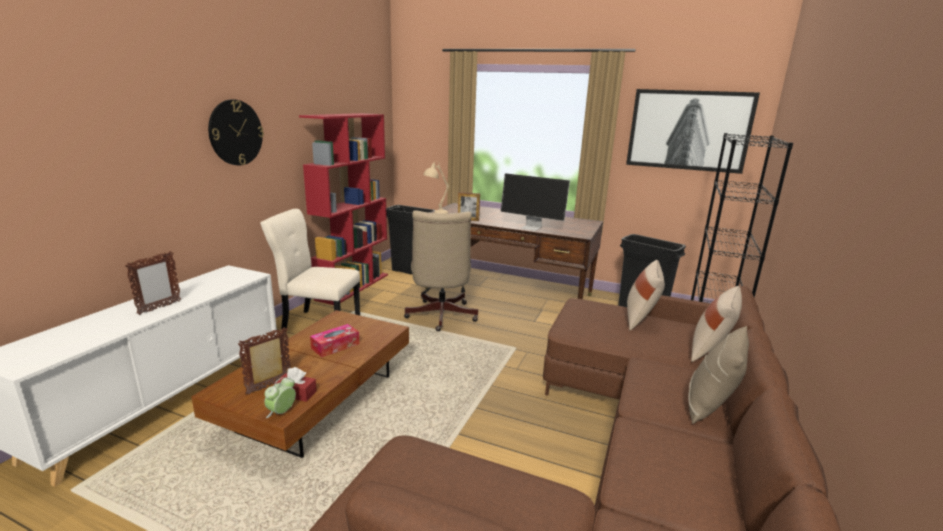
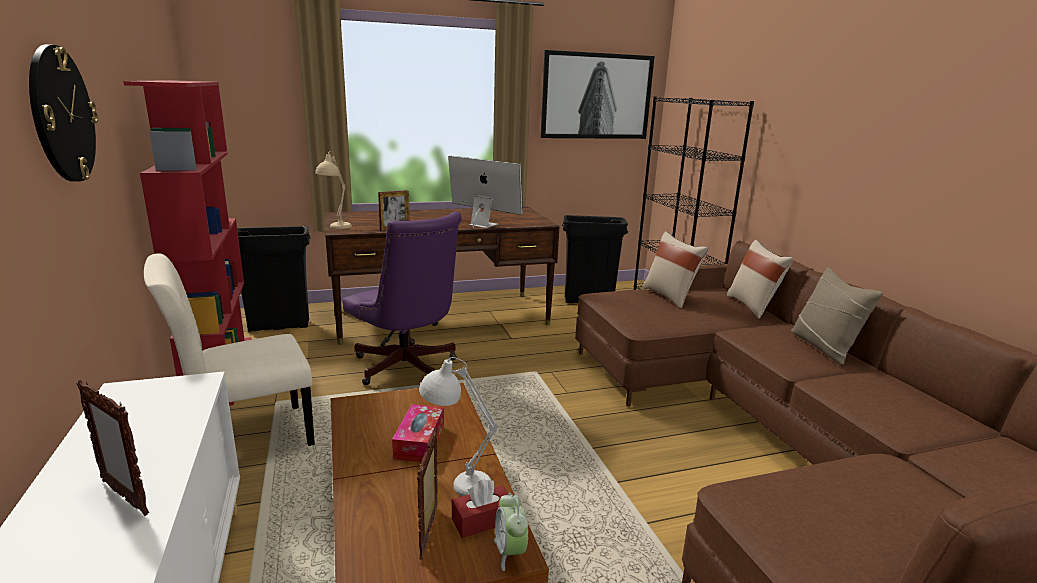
camera: 40 degrees left, 0 degrees up
picture frame [125,251,181,315] -> picture frame turned 135 degrees clockwise [77,380,149,516]
beige office chair [404,210,478,331] -> purple office chair [342,212,462,385]
monitor [501,173,570,231] -> monitor turned 135 degrees counterclockwise [448,156,523,228]
none -> white table lamp [419,357,498,496]

